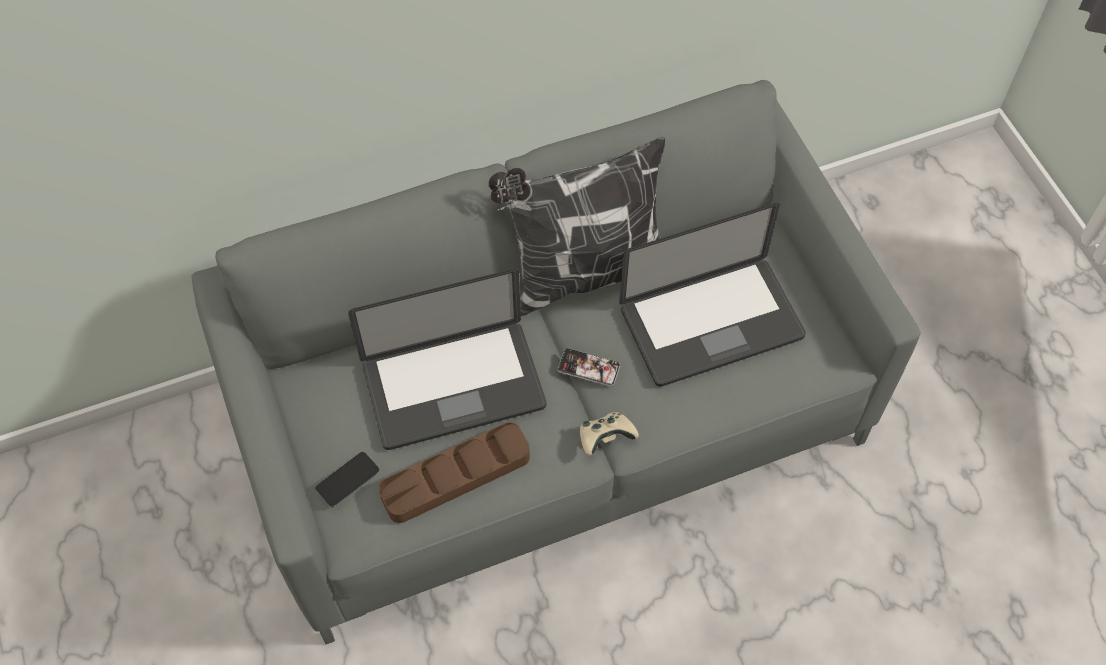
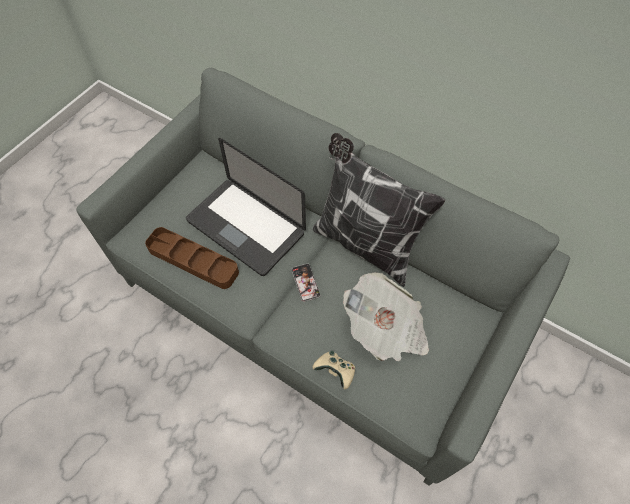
camera: 55 degrees right, 0 degrees up
phone [315,452,380,507] -> none
beige game controller [580,412,638,456] -> beige game controller moved to [312,351,355,389]
laptop [619,203,806,387] -> newspaper [343,272,429,361]

